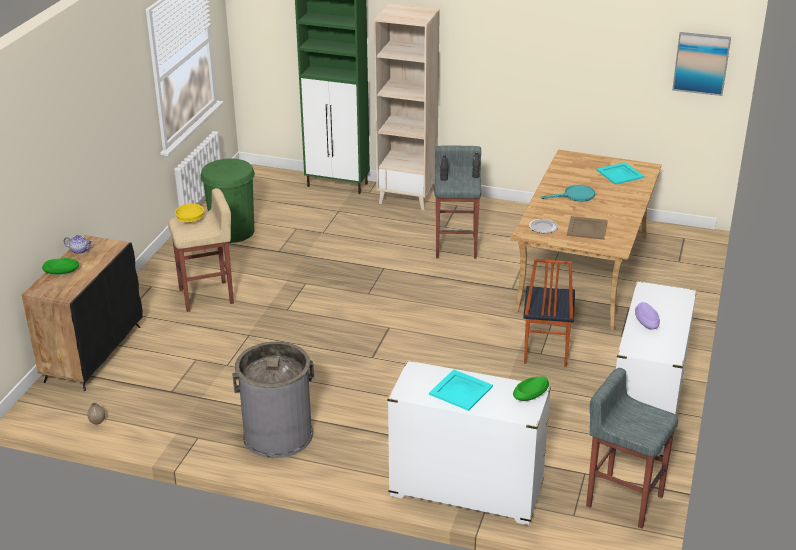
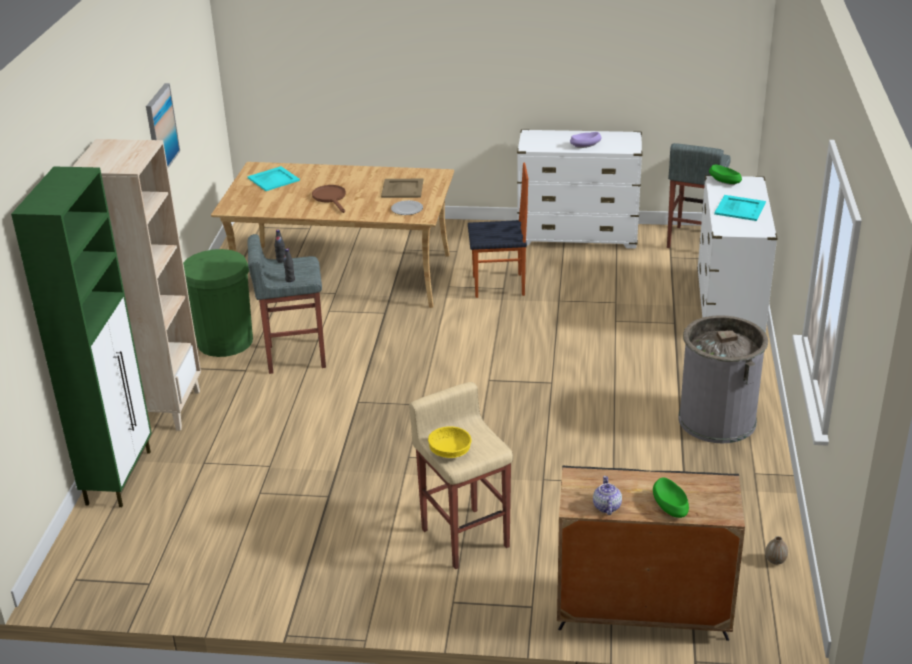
camera: 100 degrees left, 0 degrees up
green trash can [200,158,255,243] -> green trash can moved to [183,249,253,357]
turquoise frying pan [541,185,595,202] -> brown frying pan [312,185,346,213]
picture [672,32,731,96] -> picture moved to [146,83,180,168]

